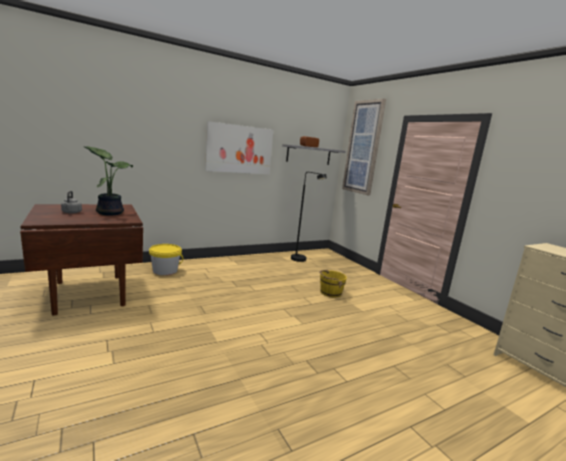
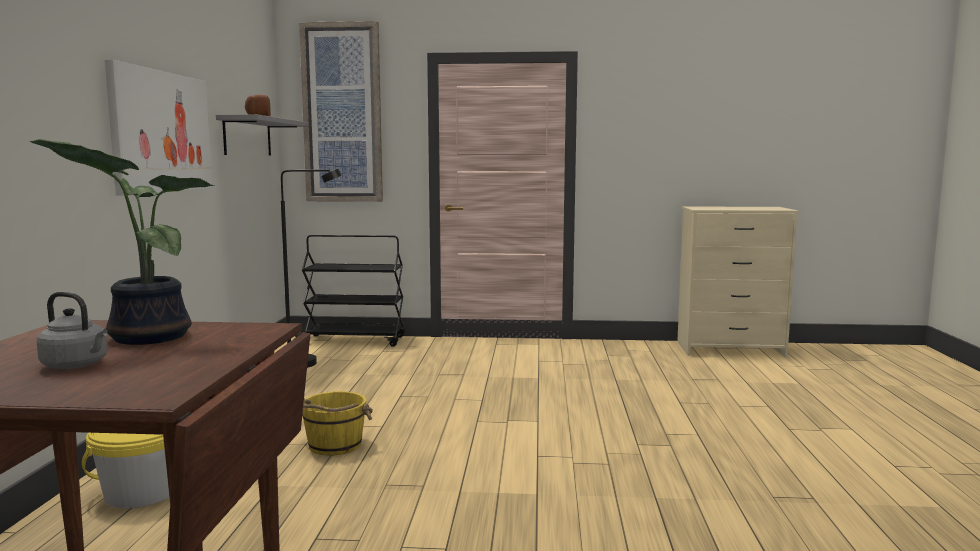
camera: 55 degrees left, 5 degrees down
yellow bucket [319,270,347,297] -> yellow bucket moved to [302,391,373,456]
none -> black cart [302,235,405,347]

